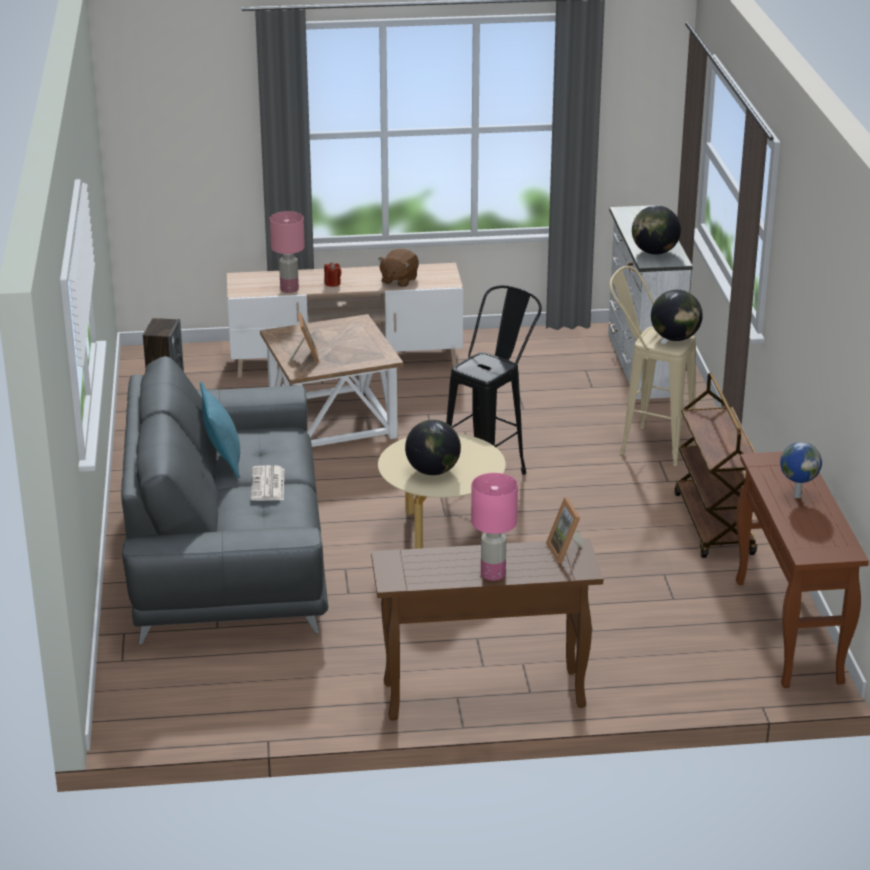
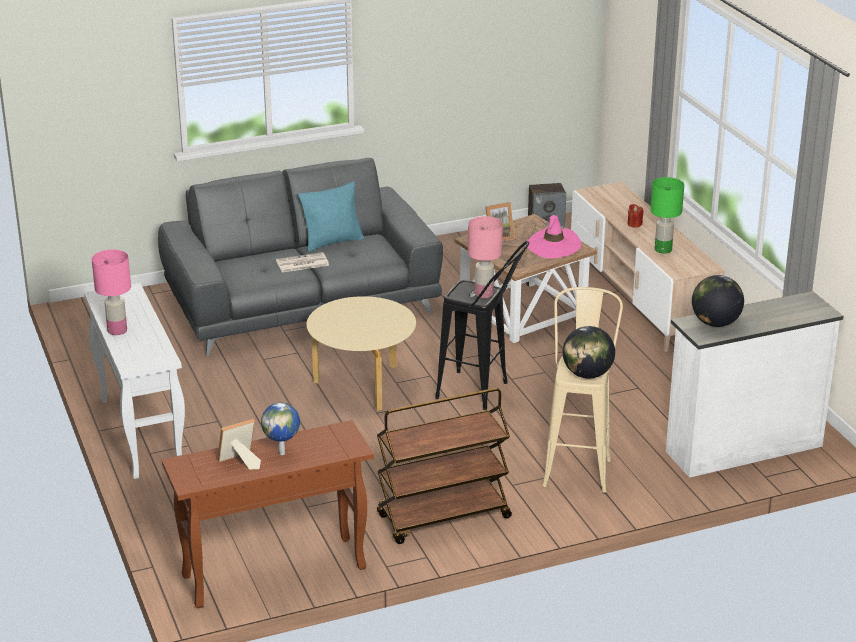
camera: 75 degrees right, 0 degrees up
pink table lamp [270,211,305,293] -> pink table lamp moved to [468,216,503,298]
brown console table [371,538,603,720] -> white console table [84,283,185,479]
brown plush toy [378,249,419,287] -> green table lamp [650,177,684,254]
globe [405,420,461,475] -> none
picture frame [546,498,584,564] -> picture frame moved to [217,419,261,470]
none -> pink hat [527,215,581,259]

